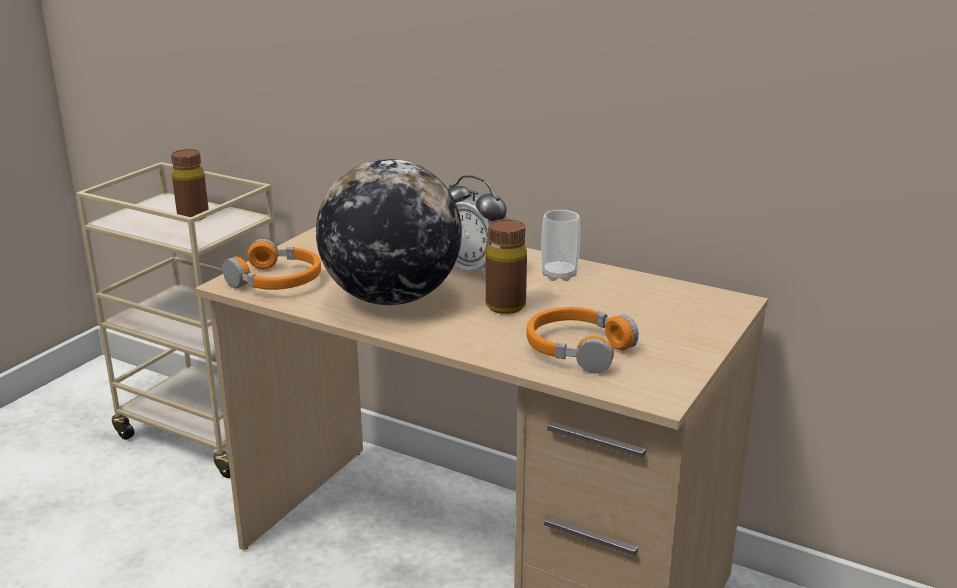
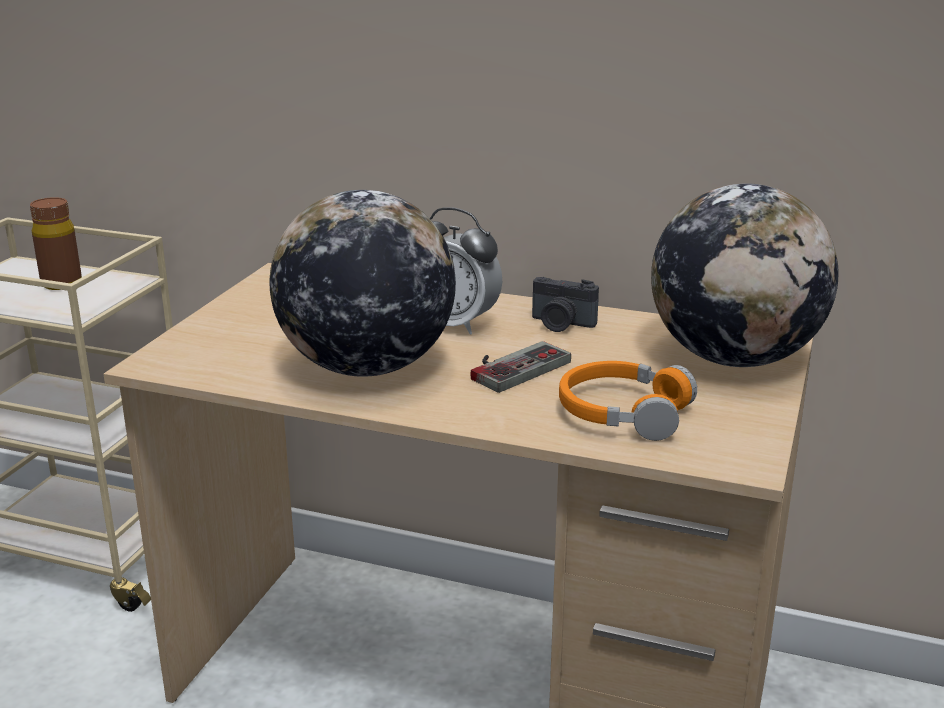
camera: 10 degrees left, 0 degrees up
orange headphones [222,239,321,290] -> none
brown bottle [486,219,527,314] -> game controller [470,341,571,393]
cup [541,210,580,281] -> camera [532,277,599,332]
none -> globe [651,183,839,367]

